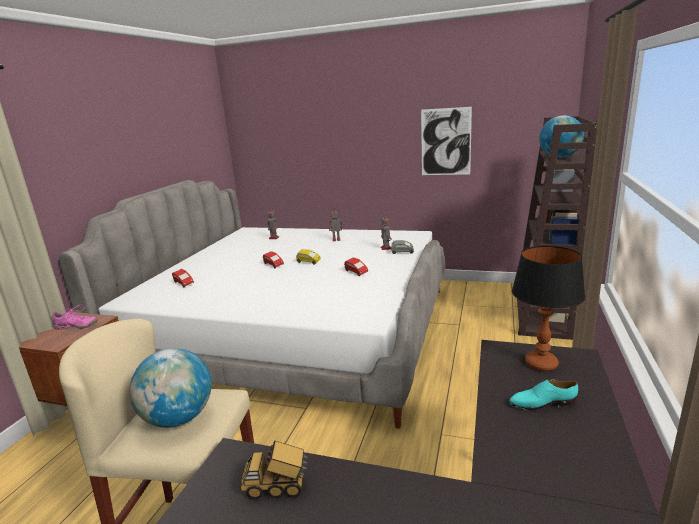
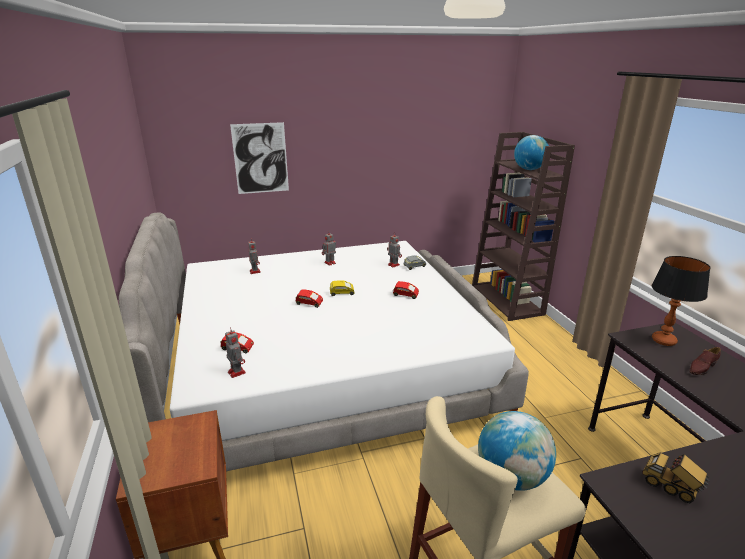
camera: 35 degrees left, 5 degrees up
pink shoe [52,305,98,330] -> none
toy truck [240,440,308,500] -> toy truck turned 75 degrees clockwise [642,452,710,503]
picture [421,107,472,175] -> picture moved to [230,122,289,194]
turquoise shoe [509,379,578,410] -> brown shoe [689,347,721,375]
none -> toy robot [225,327,246,378]

